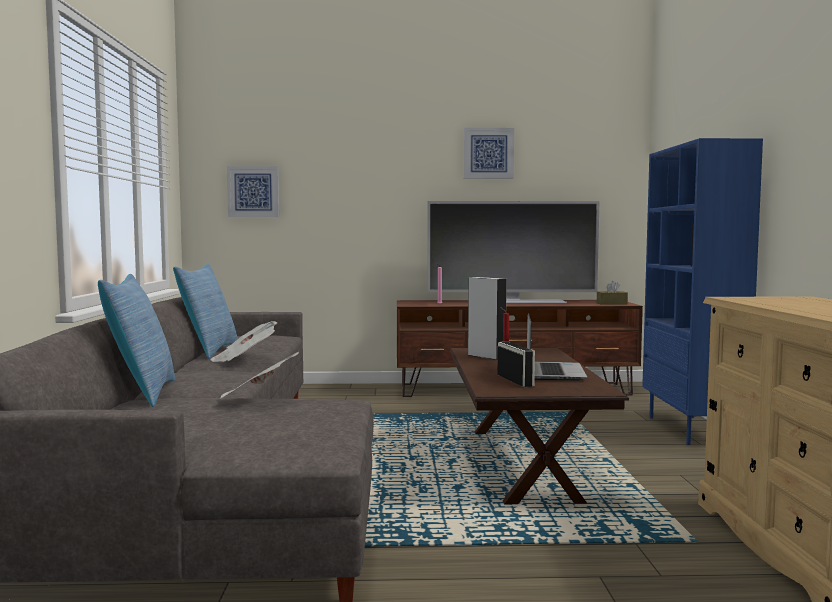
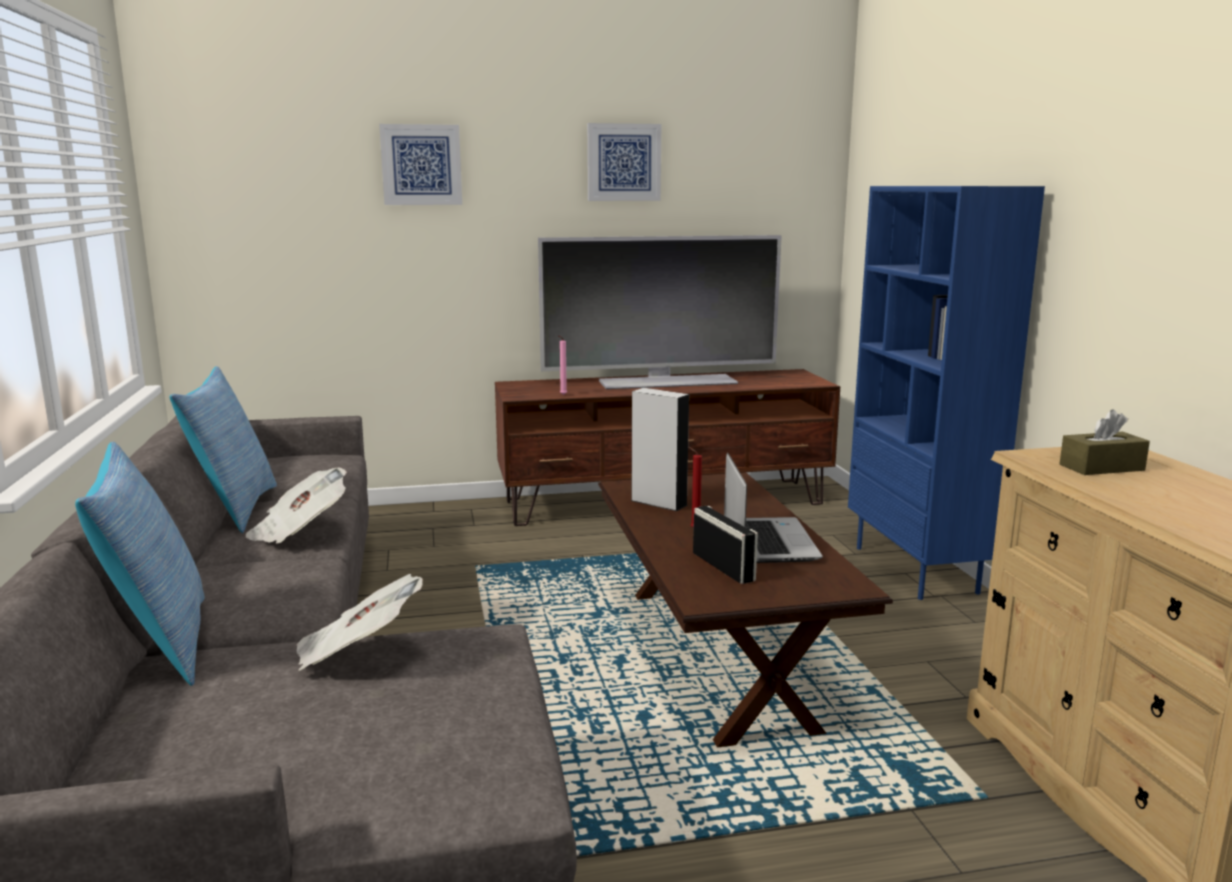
camera: 10 degrees left, 10 degrees up
picture [227,166,279,217] -> picture moved to [379,124,462,205]
brown tissue box [597,281,628,305] -> brown tissue box moved to [1060,409,1150,475]

